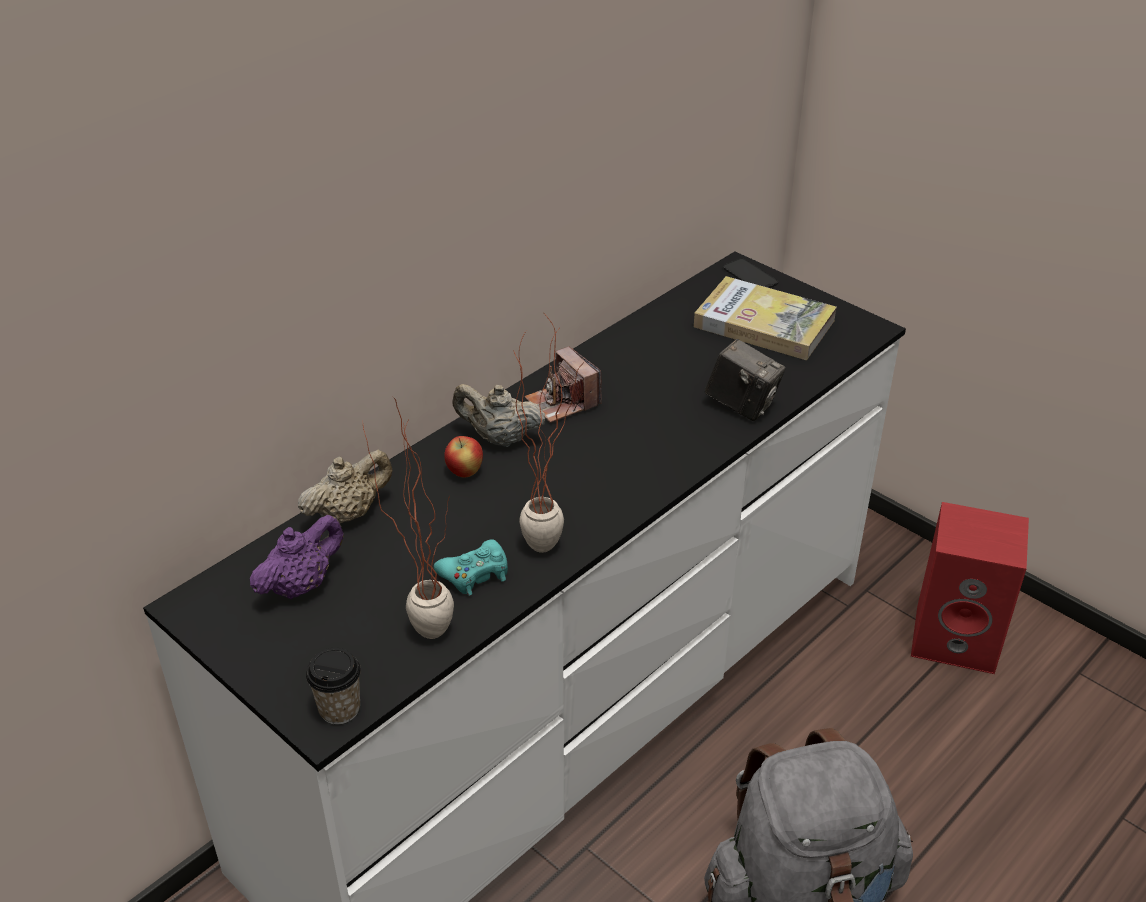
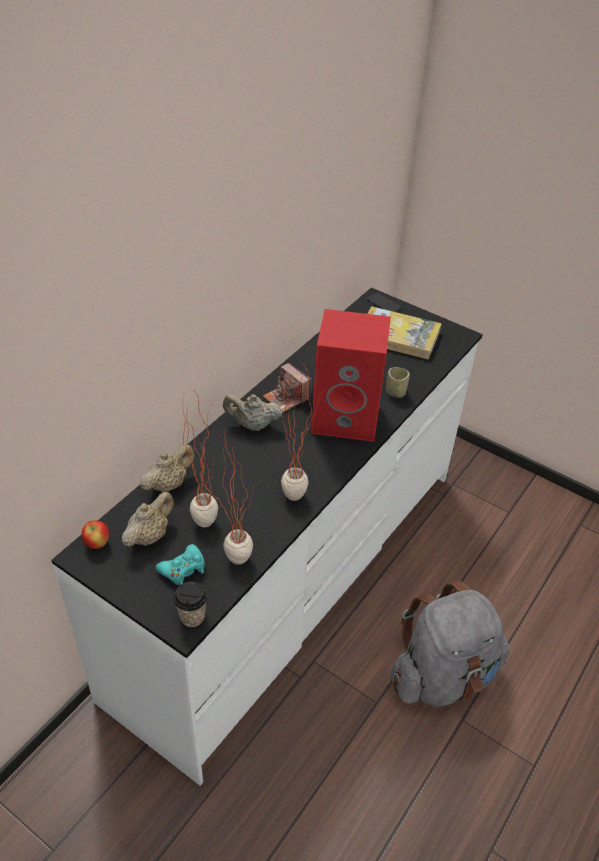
camera: 10 degrees left, 5 degrees up
purple teapot [250,514,344,599] -> beige teapot [122,492,174,547]
turquoise game controller [434,539,508,596] -> turquoise game controller moved to [156,544,205,585]
apple [444,436,483,478] -> apple moved to [81,520,109,549]
camera [705,339,786,421] -> cup [386,367,410,397]
red speaker [911,502,1029,674] -> red speaker moved to [311,309,391,442]
none -> potted plant [183,389,218,527]

